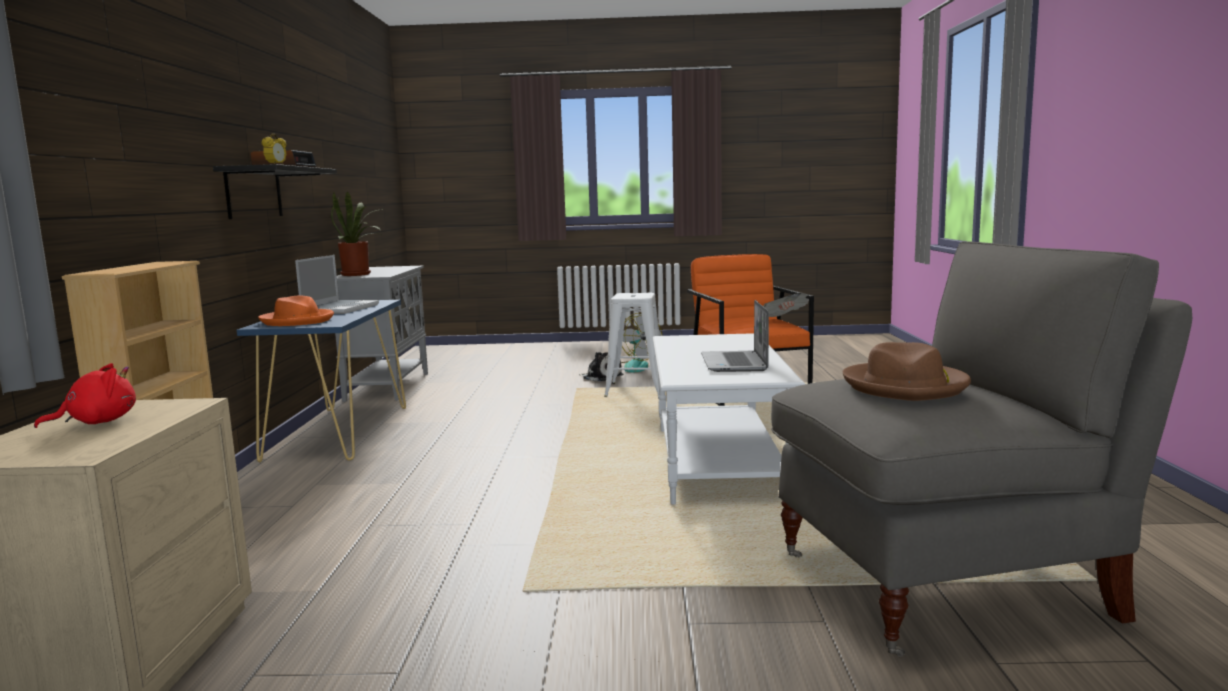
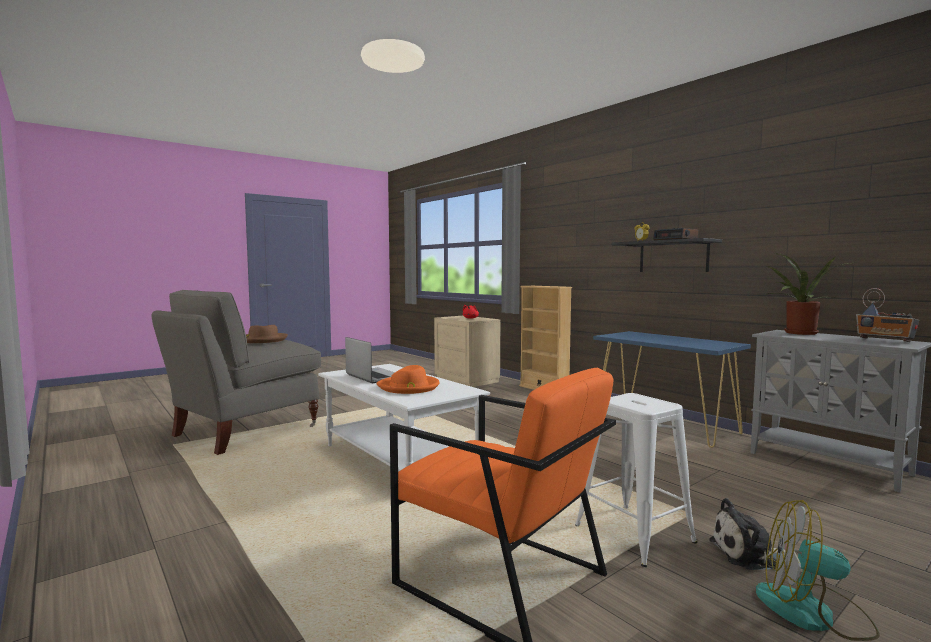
camera: 140 degrees right, 5 degrees down
orange hat [258,296,334,326] -> orange hat moved to [377,365,440,394]
laptop [295,255,379,314] -> none
newspaper [763,293,809,317] -> none
none -> radio [856,288,919,342]

